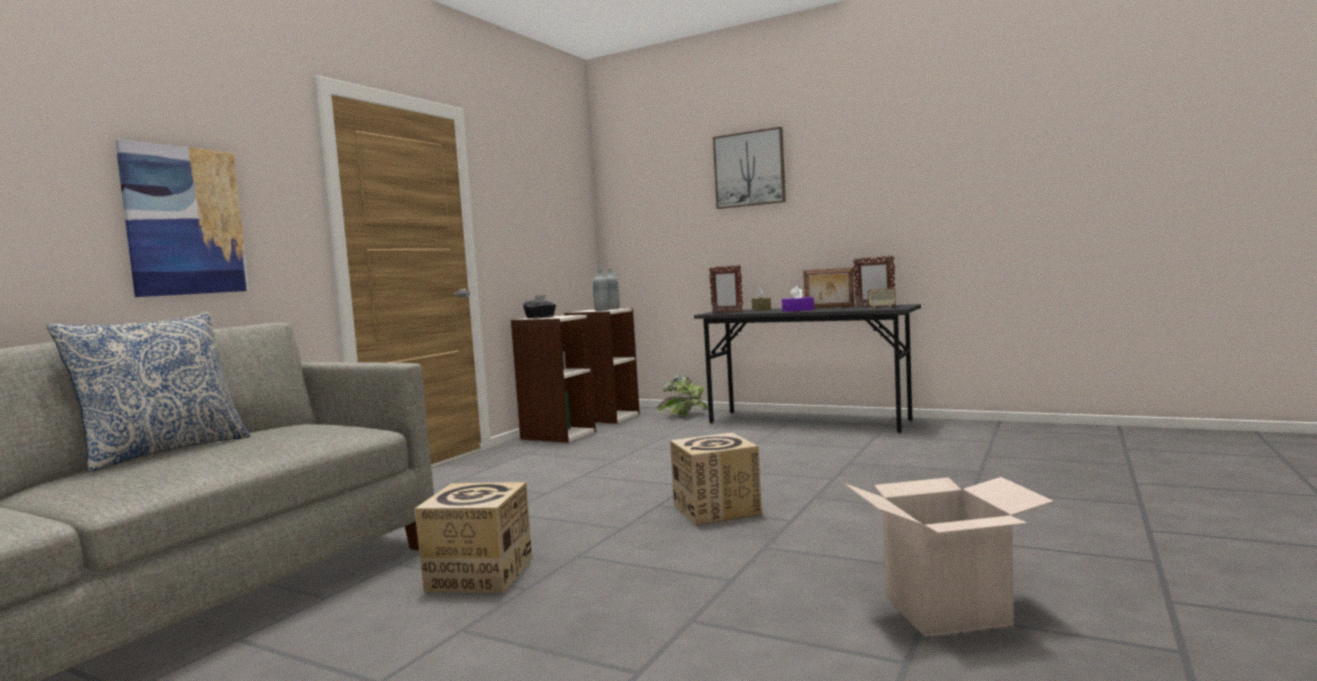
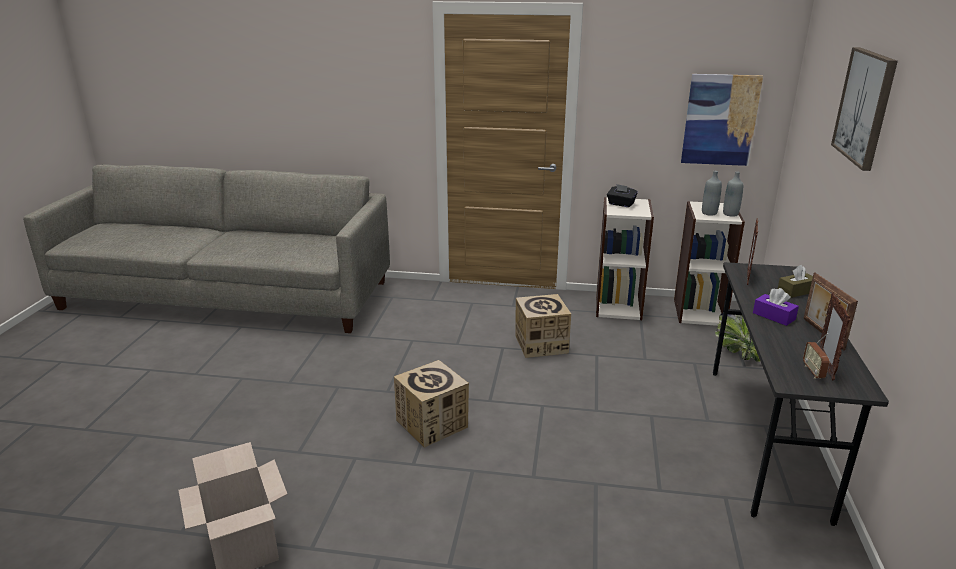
camera: 70 degrees right, 20 degrees up
pillow [47,312,250,472] -> none
picture [115,140,249,297] -> picture moved to [681,74,763,166]
cardboard box [414,482,532,593] -> cardboard box moved to [515,294,571,358]

